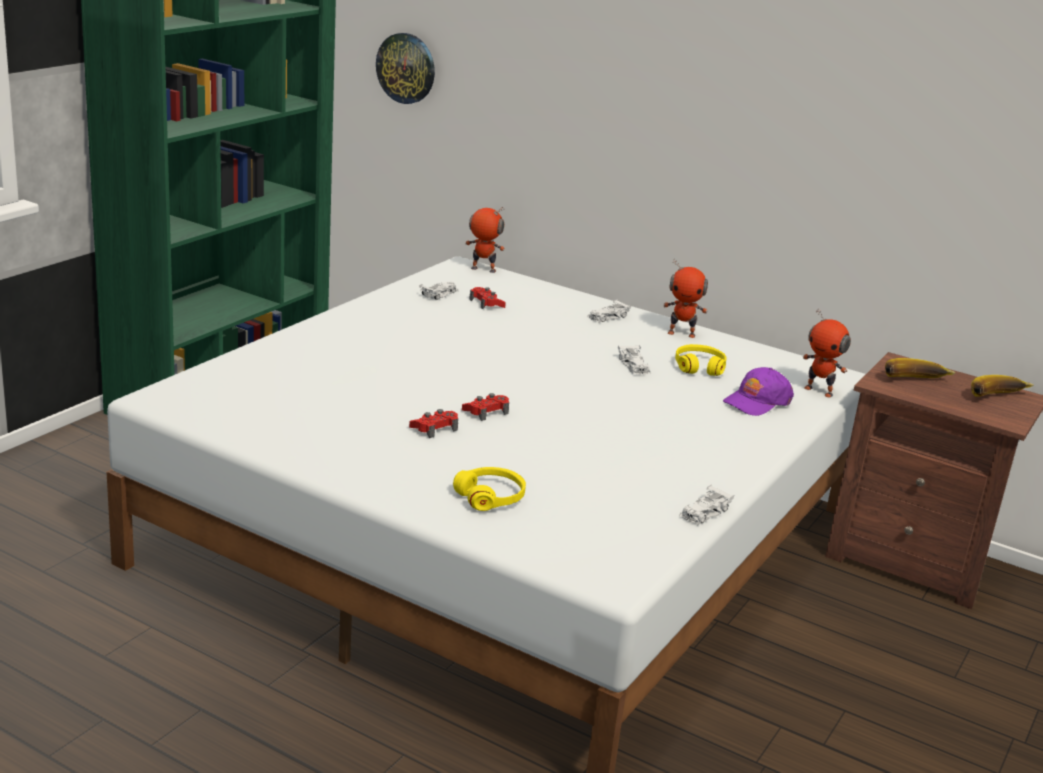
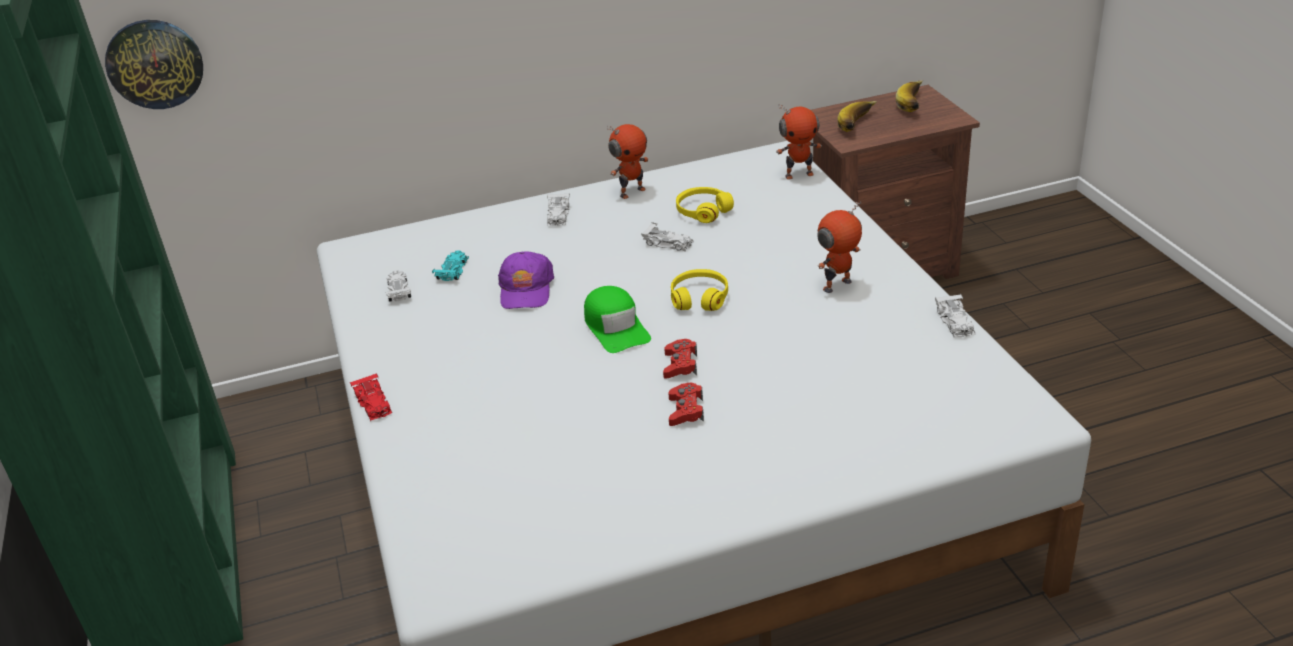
camera: 45 degrees left, 10 degrees up
yellow headphones [453,467,526,511] -> yellow headphones moved to [671,269,728,311]
toy robot [465,207,505,273] -> toy robot moved to [817,201,862,293]
red game controller [469,287,506,309] -> turquoise toy car [432,250,469,281]
purple cap [723,367,794,416] -> purple cap moved to [498,251,554,309]
none -> red toy car [350,373,392,421]
none -> green cap [584,286,651,353]

